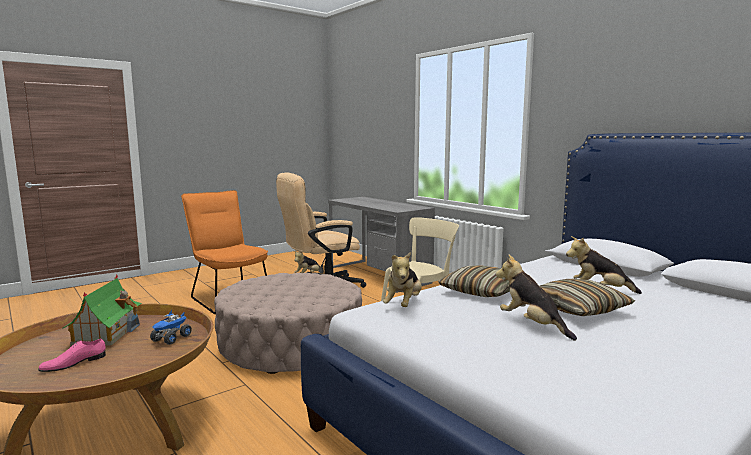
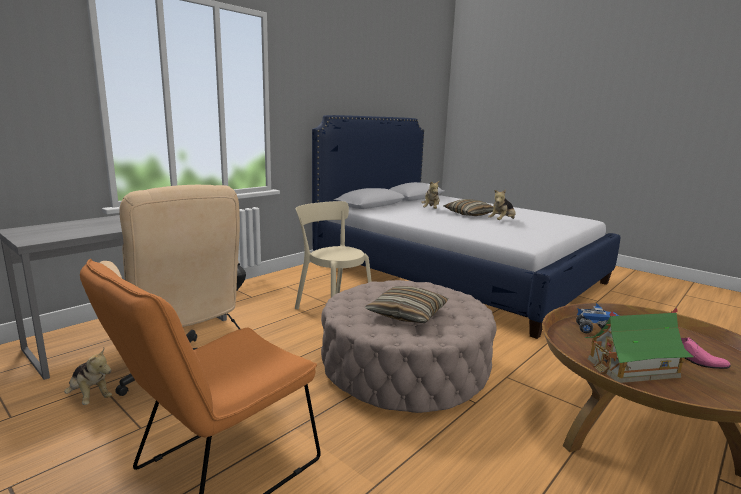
camera: 100 degrees left, 5 degrees up
plush toy [383,252,422,307] -> none
pillow [438,265,510,297] -> pillow moved to [365,286,448,323]

